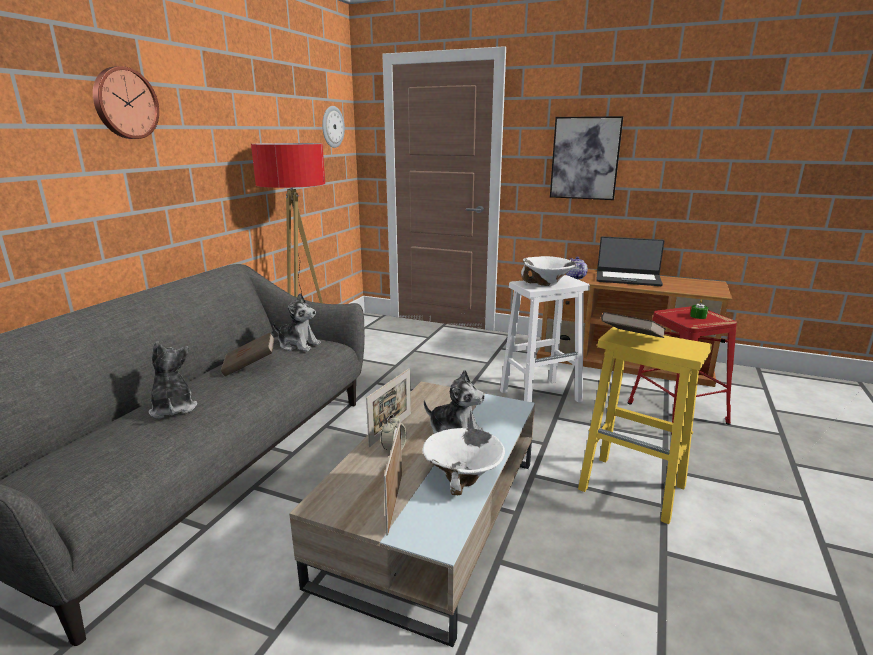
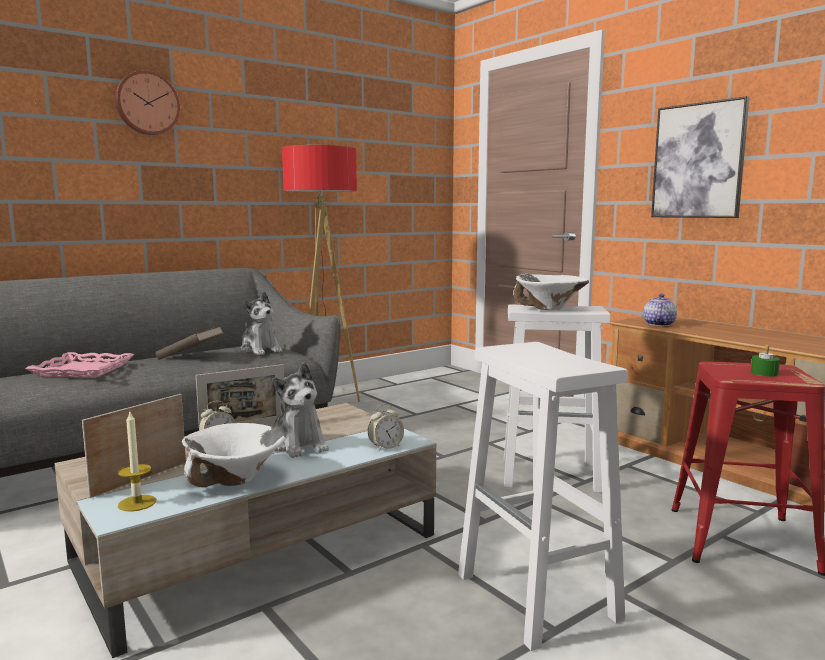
camera: 30 degrees right, 10 degrees down
plush toy [149,341,197,418] -> pink tray [25,352,134,378]
wall clock [322,106,345,148] -> none
yellow stool [578,327,712,524] -> white stool [458,342,627,651]
laptop [596,236,664,286] -> none
brown book [601,312,666,338] -> none
none -> candle [118,412,156,511]
none -> alarm clock [368,404,404,451]

